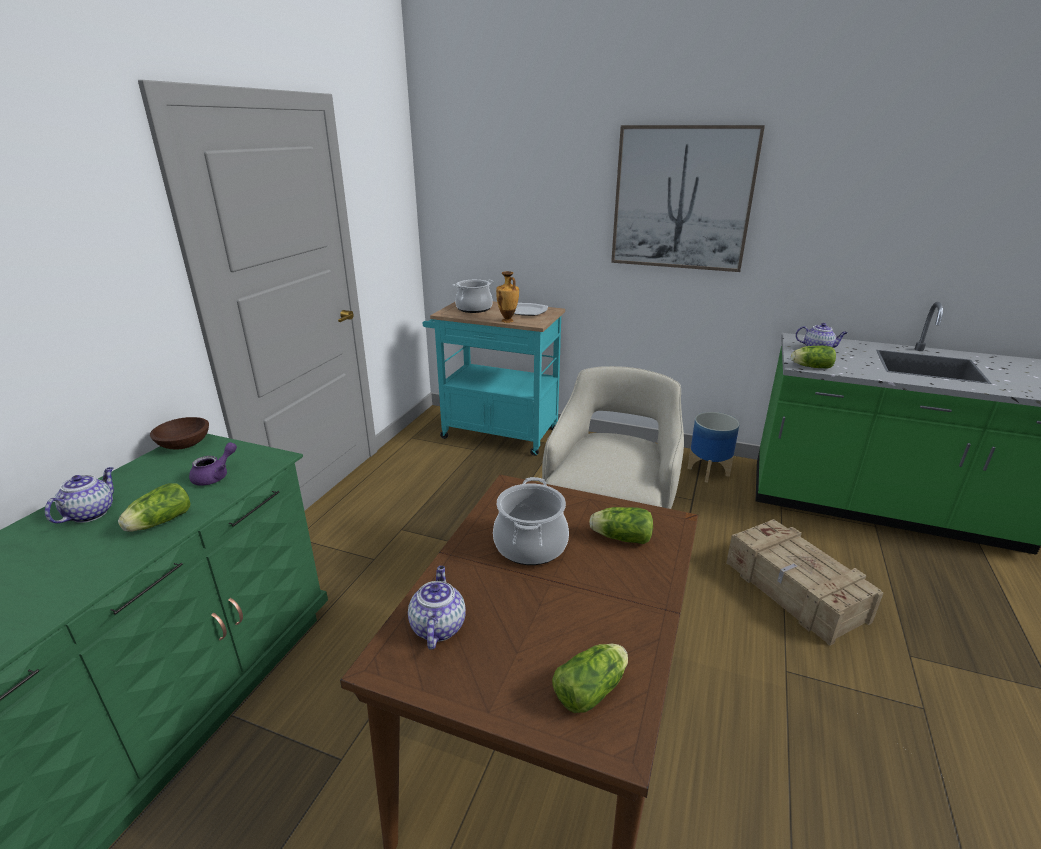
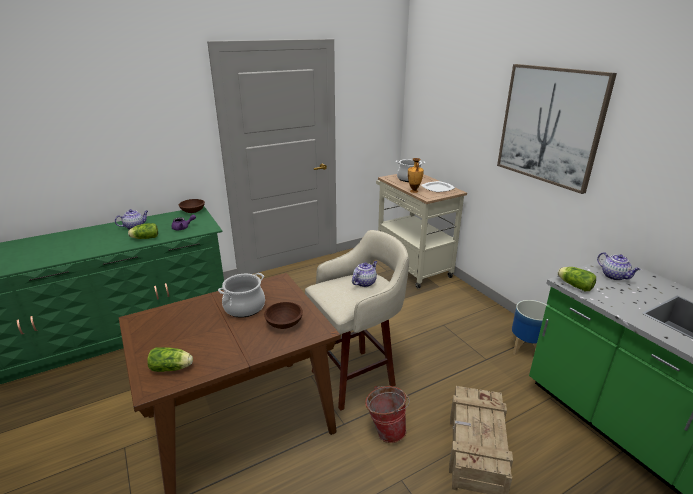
camera: 40 degrees right, 0 degrees up
teapot [408,566,466,650] -> teapot moved to [352,261,377,287]
turquoise cart [422,301,565,456] -> beige cart [376,174,467,289]
lettuce [589,507,653,544] -> brown bowl [264,302,303,329]
none -> bucket [365,386,410,443]

